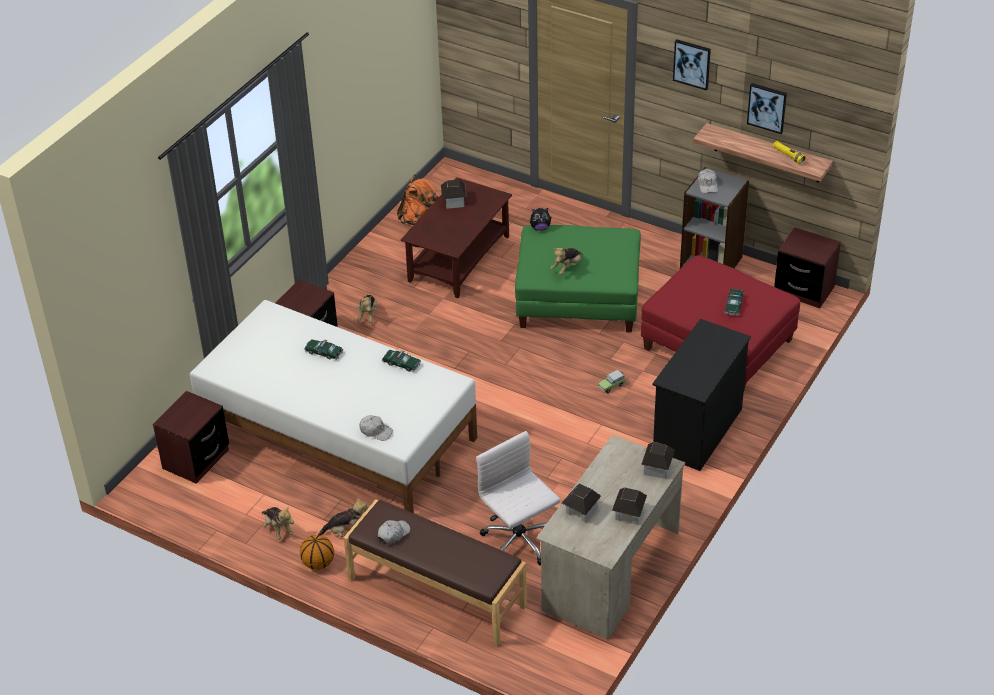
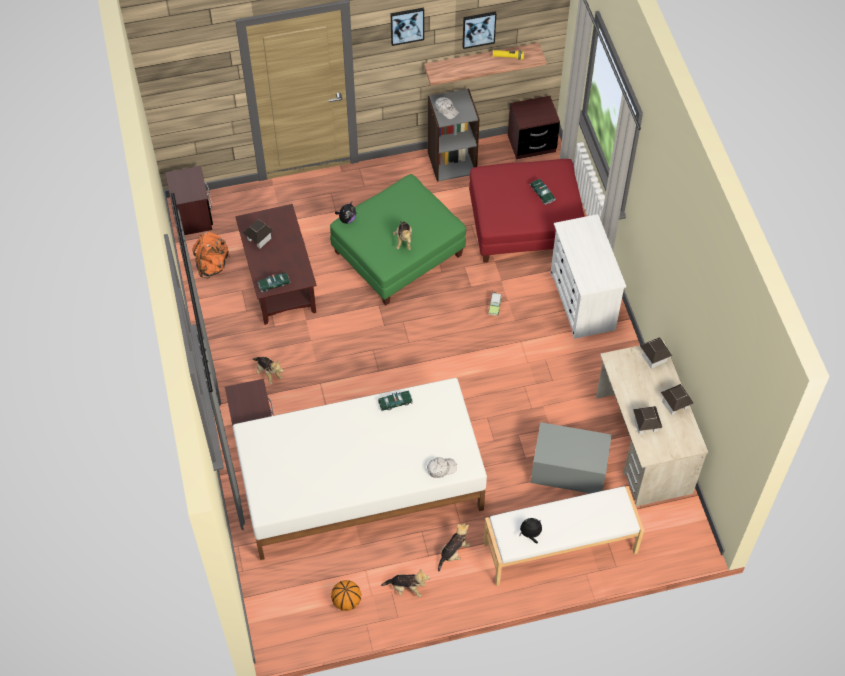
camera: 45 degrees left, 15 degrees up
brown nightstand [153,391,229,484] -> brown nightstand moved to [165,166,213,235]
basketball [300,535,334,570] -> basketball moved to [331,580,361,611]
toy car [305,339,343,360] -> toy car moved to [258,272,291,292]
brown bench [344,500,527,646] -> white bench [483,486,644,586]
white cap [378,520,410,545] -> plush toy [519,518,542,544]
white office chair [476,431,560,565] -> grey storage box [531,422,612,494]
black dresser [653,319,751,471] -> white dresser [551,214,626,339]

